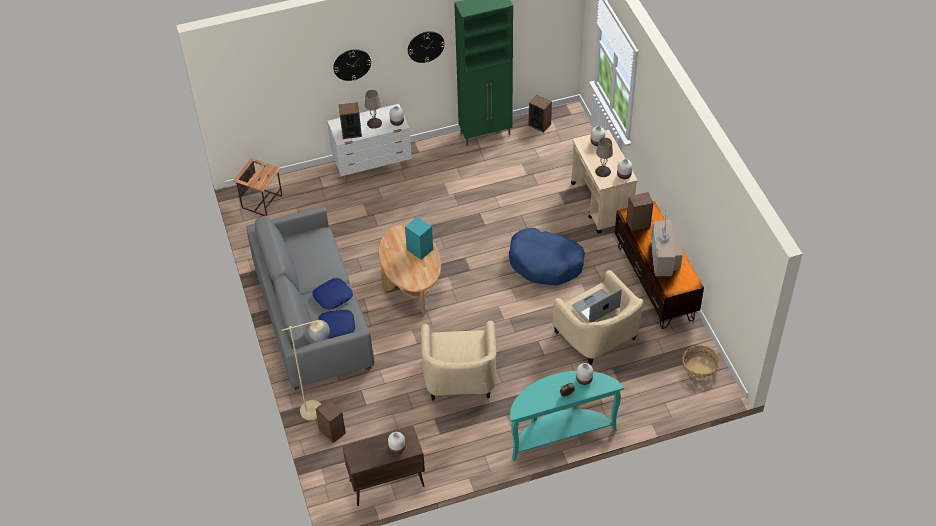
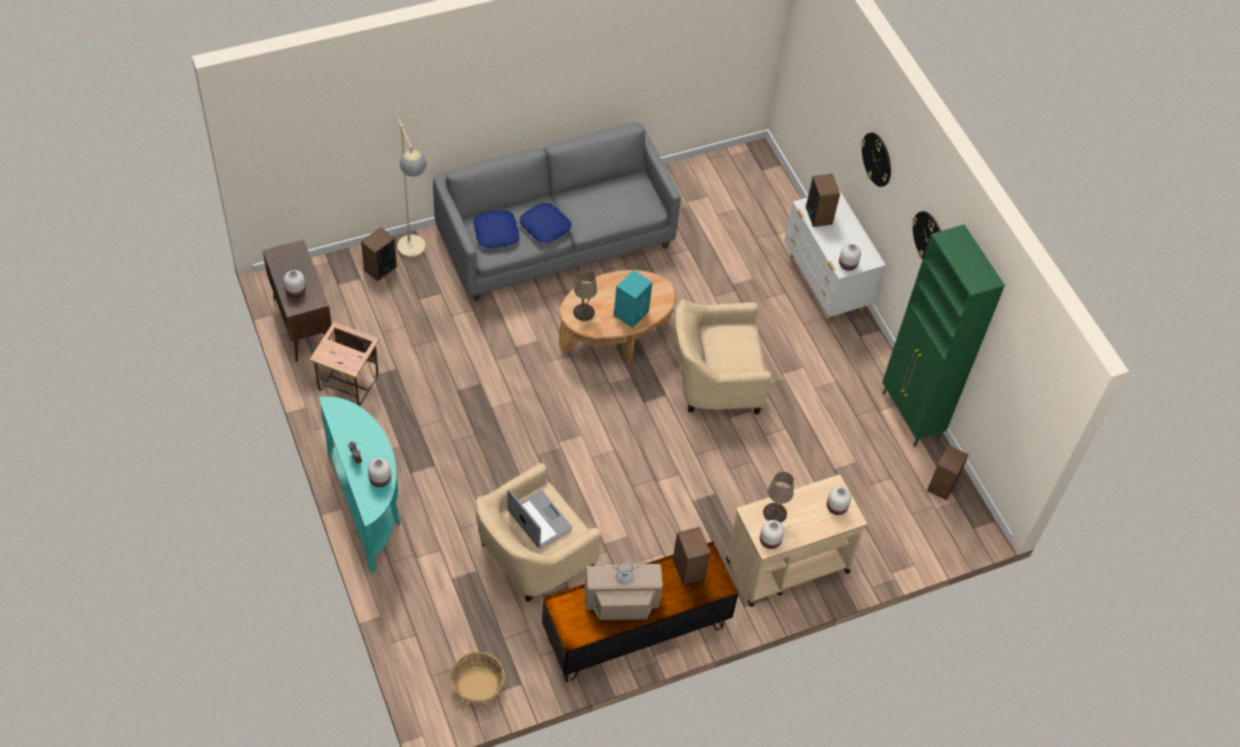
camera: 80 degrees right, 5 degrees up
side table [233,158,282,216] -> side table moved to [309,322,380,406]
beige table lamp [365,90,382,129] -> beige table lamp moved to [573,270,597,321]
beige armchair [421,321,496,400] -> beige armchair moved to [675,299,771,414]
blue dog bed [509,228,585,285] -> none

